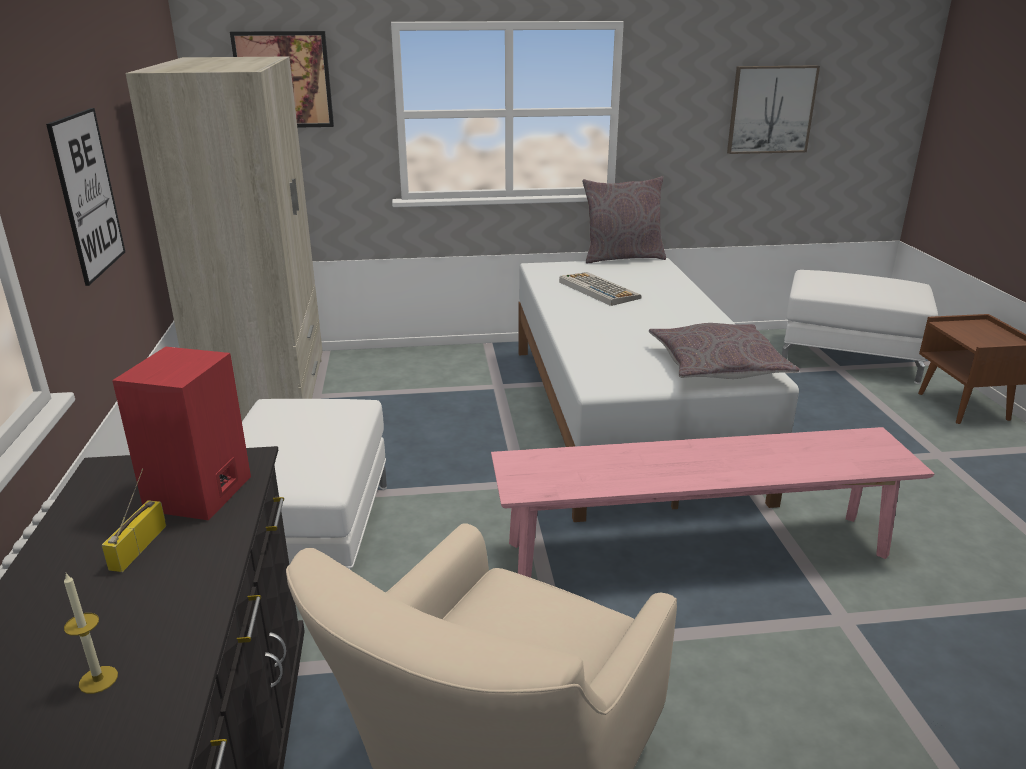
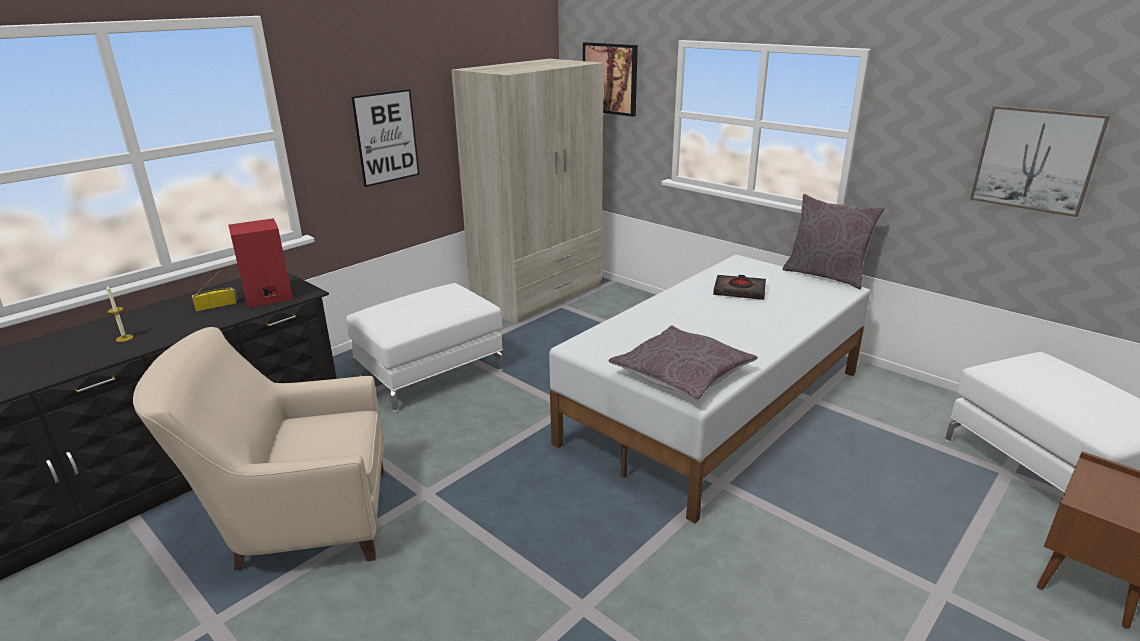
camera: 50 degrees right, 0 degrees up
pink bench [491,427,934,578] -> none
keyboard [559,272,642,306] -> black book [713,275,766,300]

